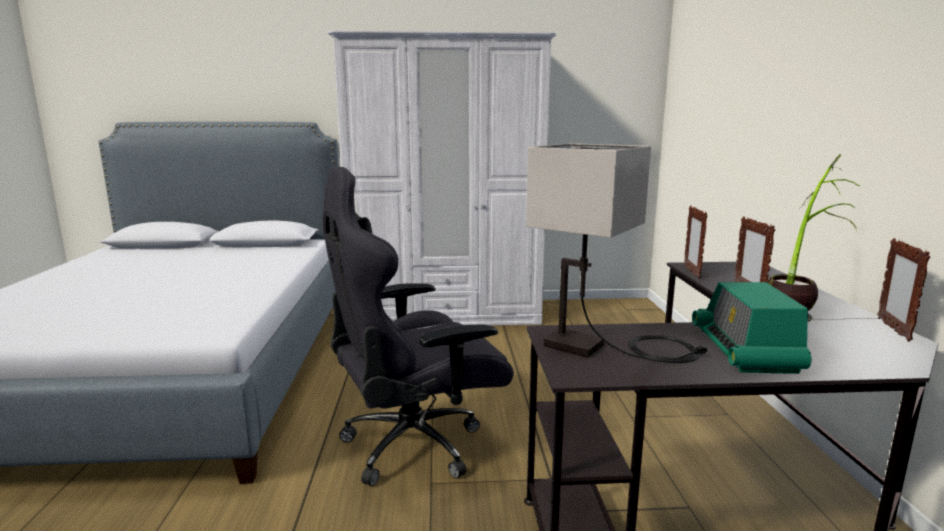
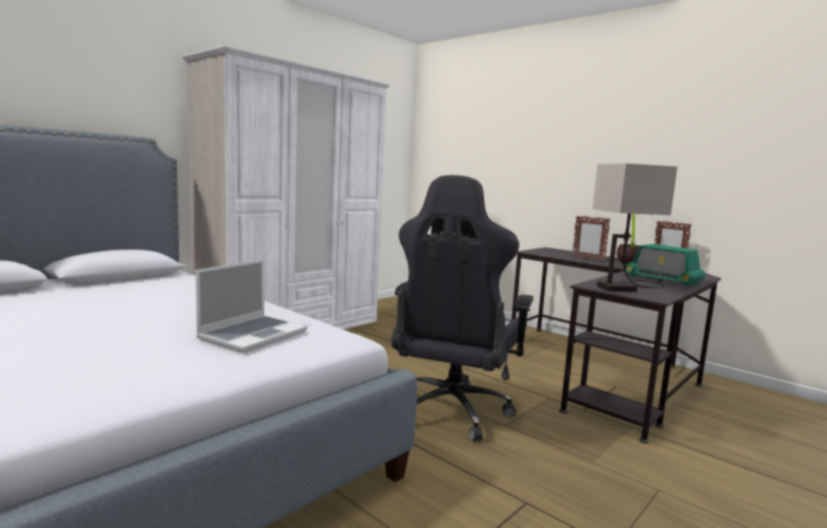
camera: 45 degrees left, 5 degrees down
picture frame [684,206,708,279] -> none
none -> laptop [195,259,307,353]

